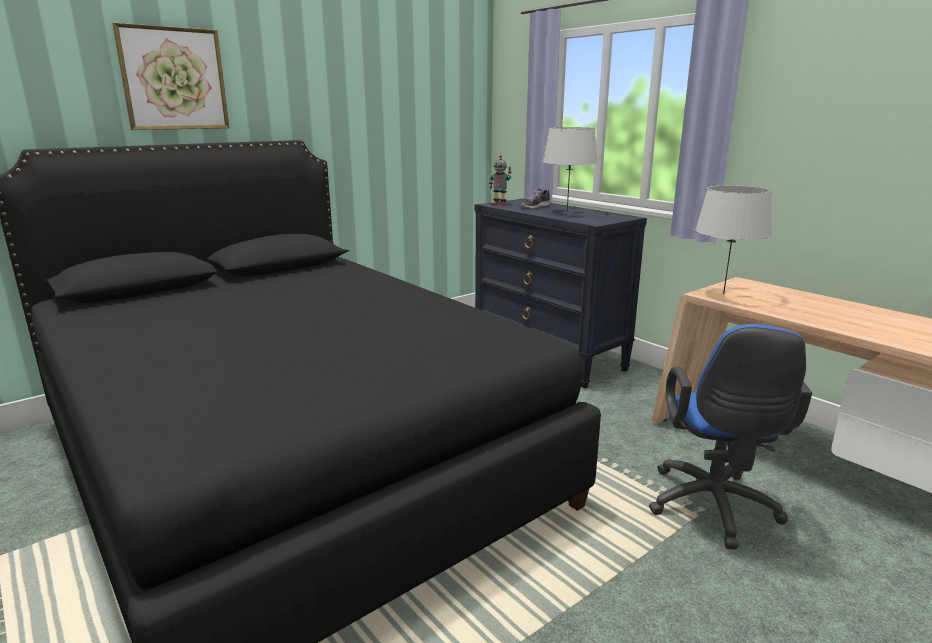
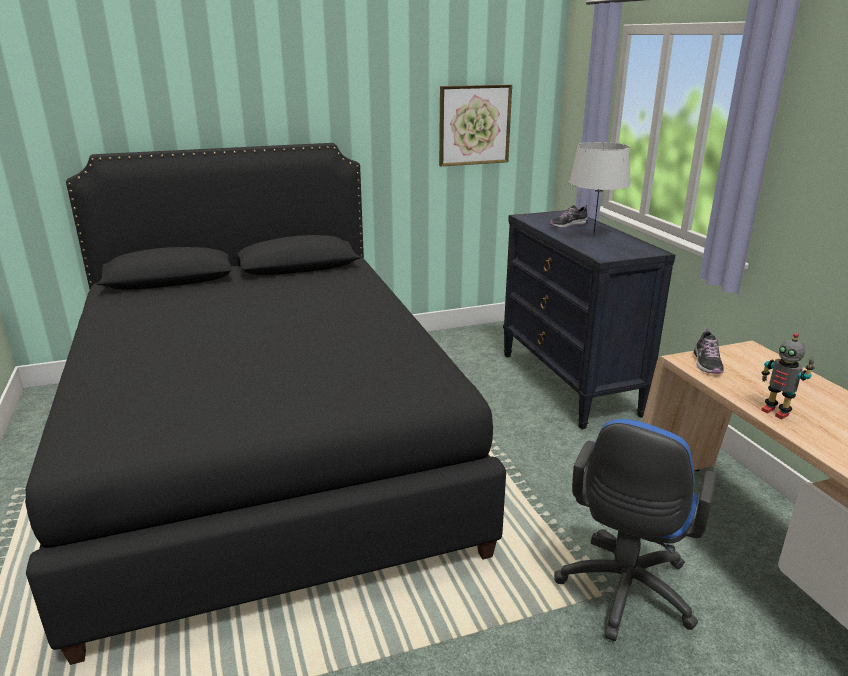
camera: 20 degrees right, 5 degrees up
picture [112,23,229,130] -> picture moved to [439,84,512,166]
toy robot [489,155,512,205] -> toy robot moved to [761,333,815,419]
grey table lamp [695,186,772,295] -> shoe [694,328,724,374]

